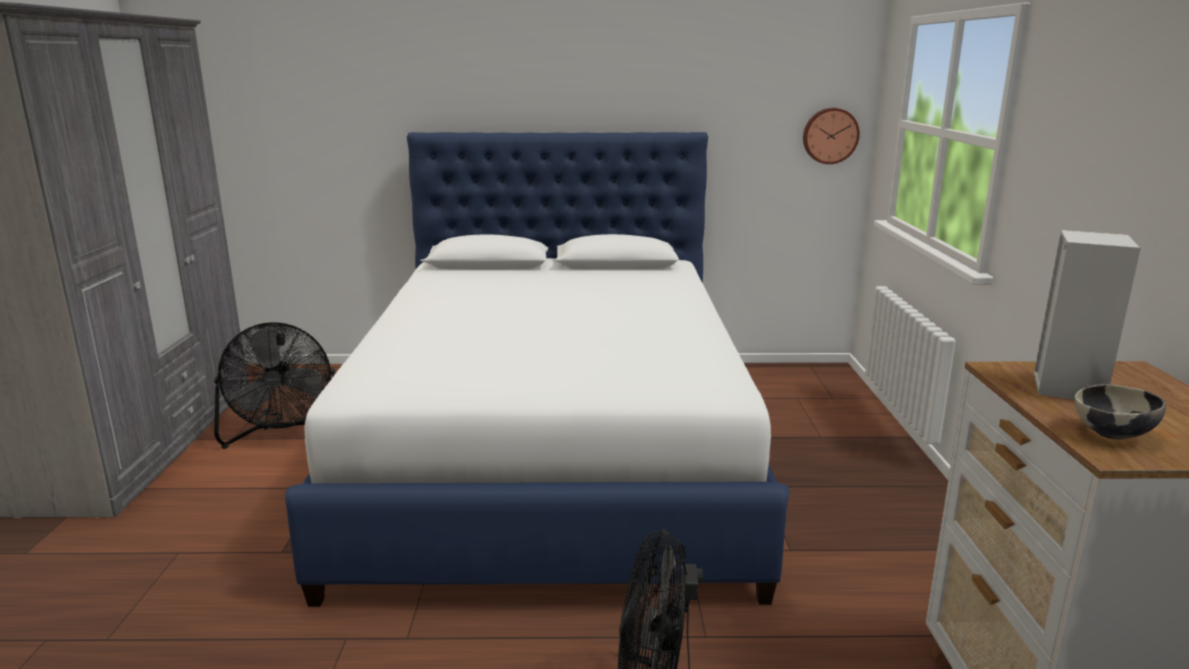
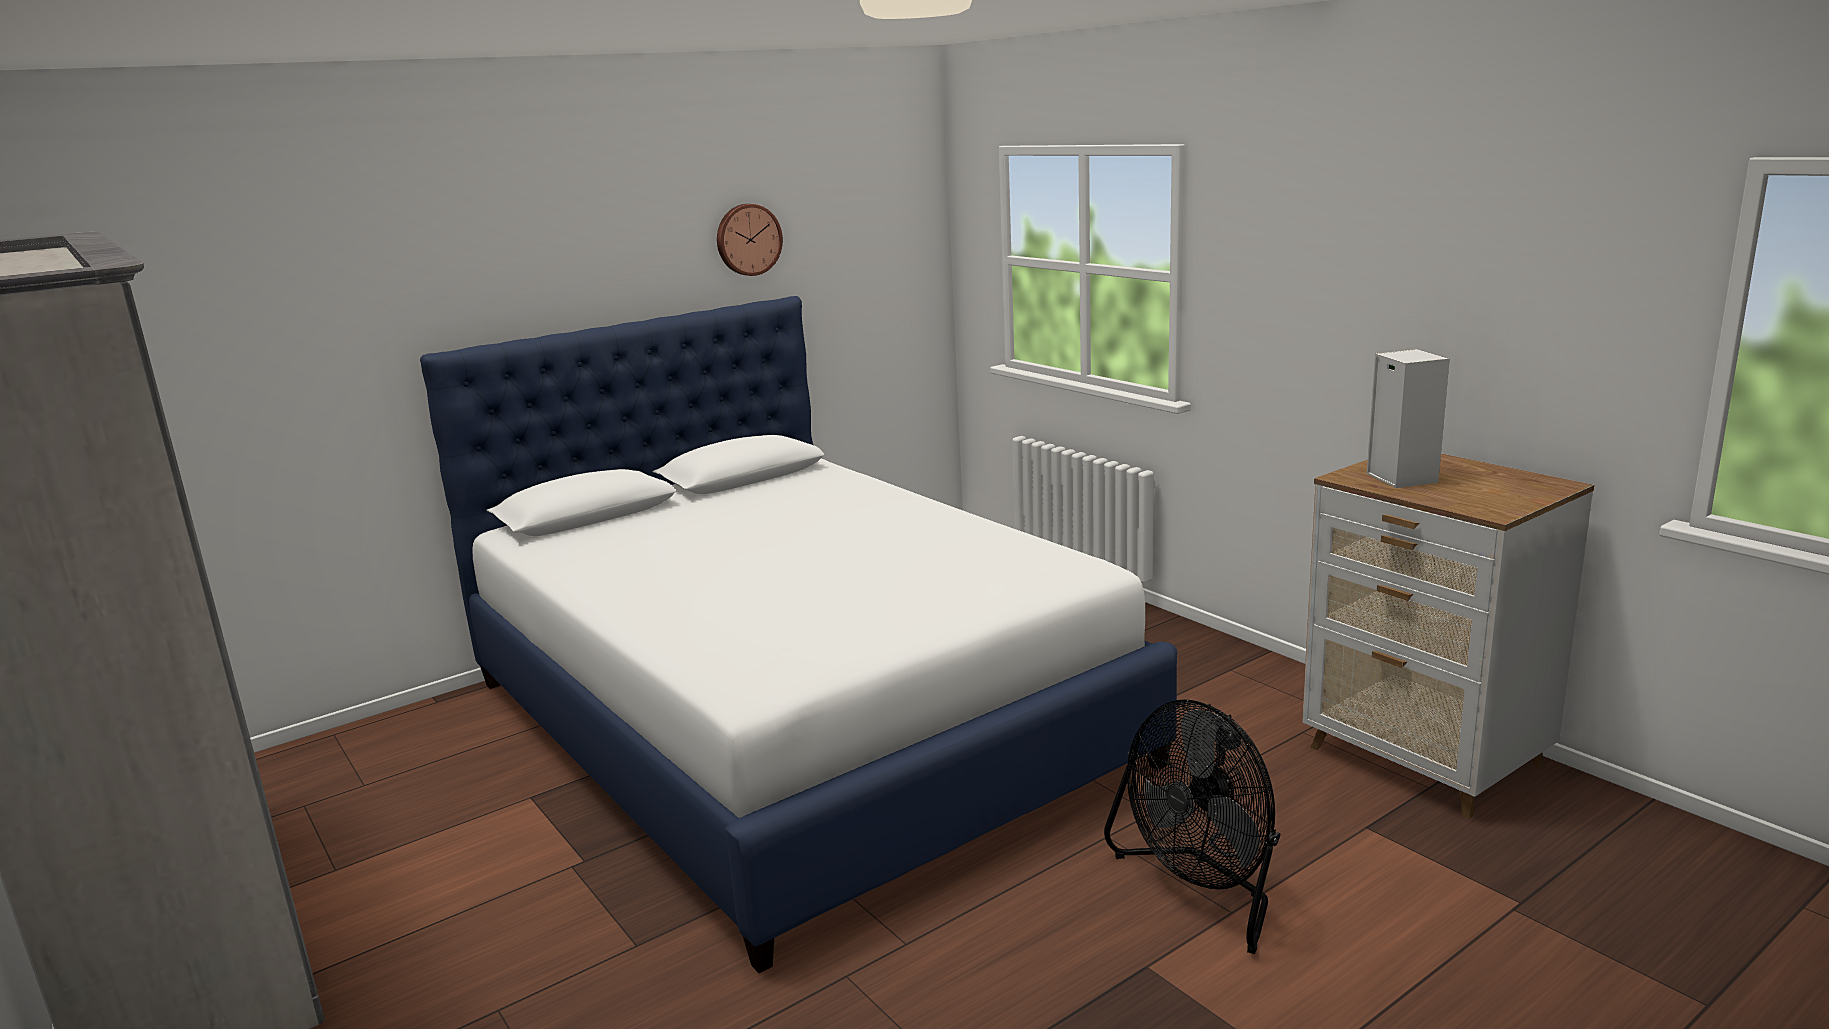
camera: 35 degrees left, 0 degrees up
black fan [214,322,335,449] -> none
wall clock [803,108,860,164] -> wall clock moved to [717,204,783,276]
bowl [1074,384,1166,440] -> none

